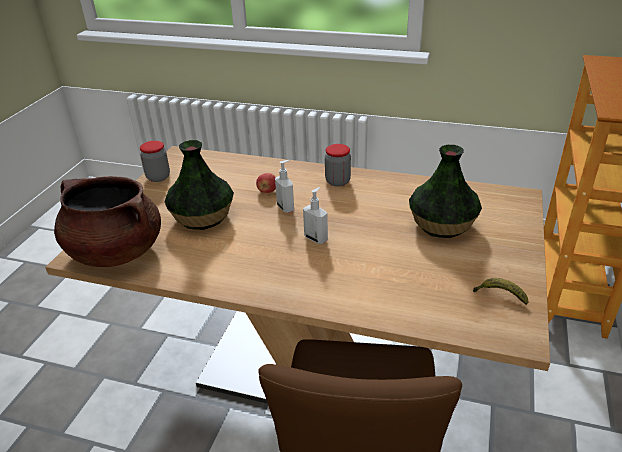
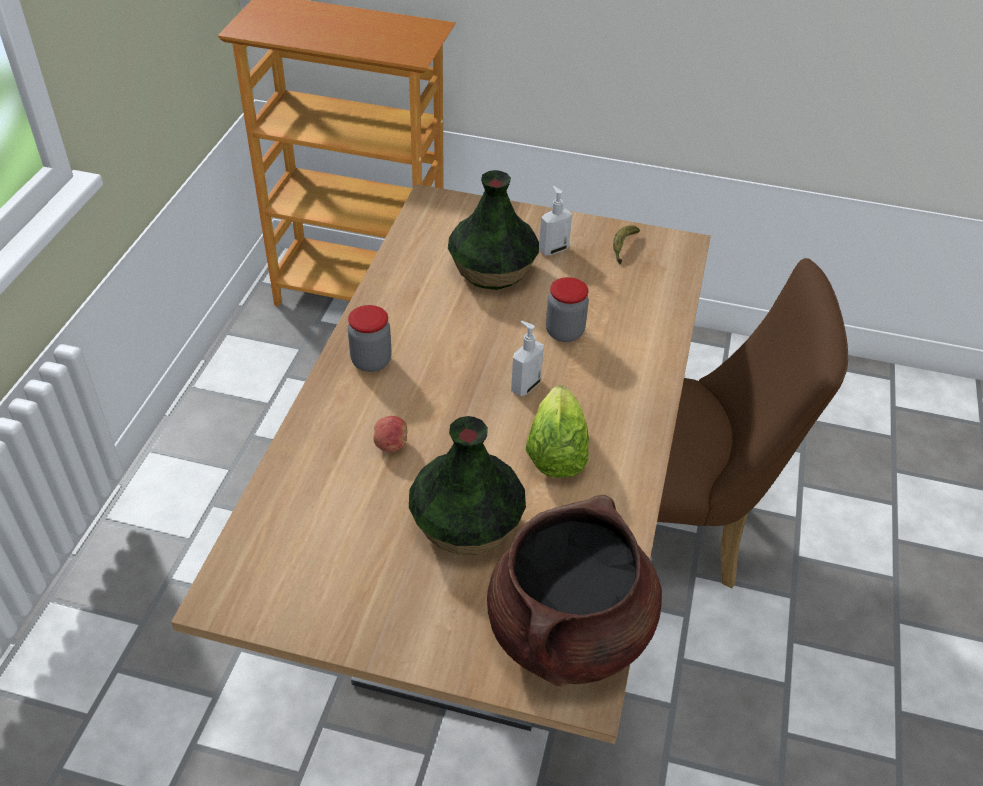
camera: 95 degrees left, 10 degrees up
jar [140,141,170,182] -> jar moved to [546,277,589,342]
soap dispenser [275,160,294,213] -> soap dispenser moved to [539,186,572,255]
none -> lettuce [526,385,589,478]

